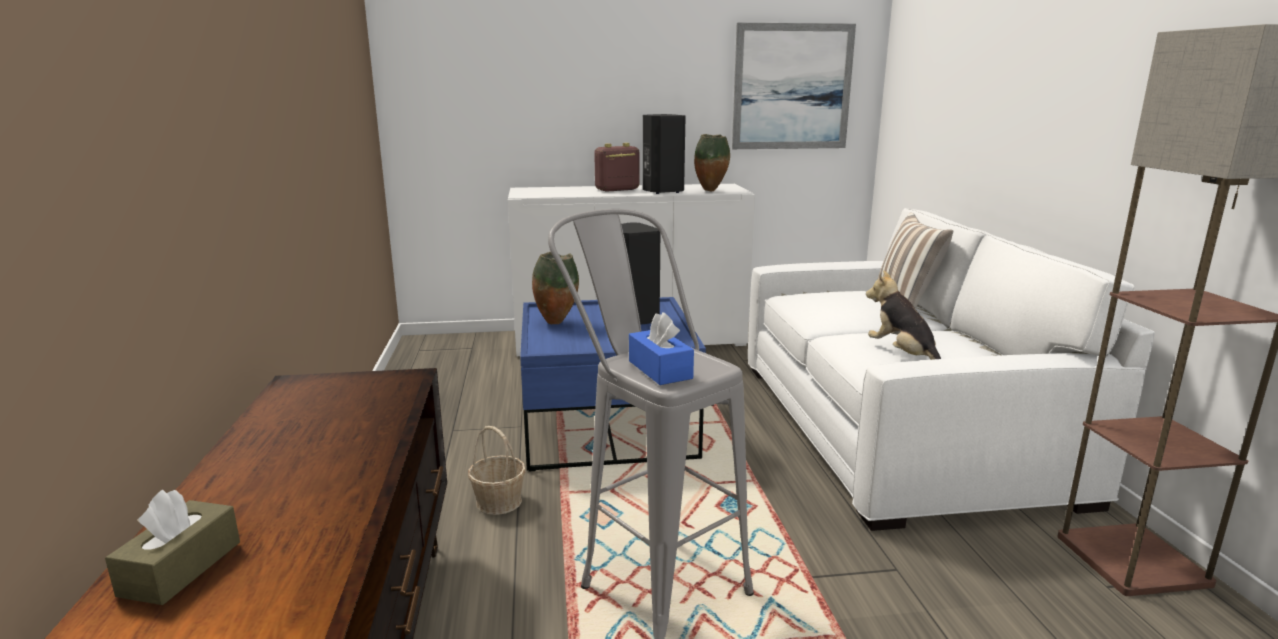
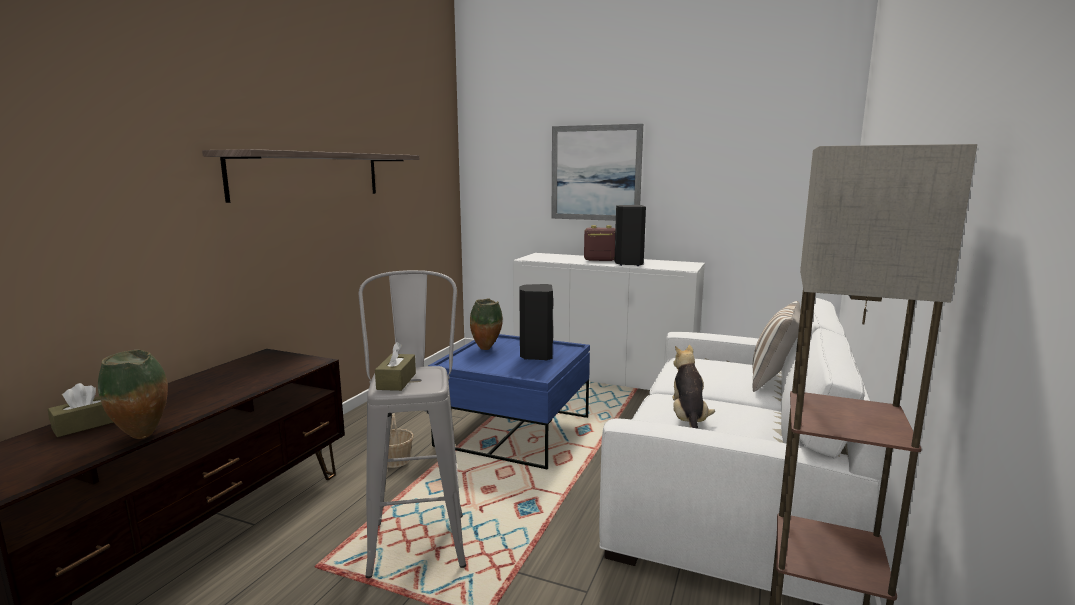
camera: 30 degrees right, 5 degrees down
blue tissue box [629,312,694,385] -> brown tissue box [375,342,416,391]
vase [694,134,730,192] -> vase moved to [98,350,168,439]
picture [732,23,856,149] -> picture moved to [552,124,643,221]
none -> shelf [202,149,420,203]

